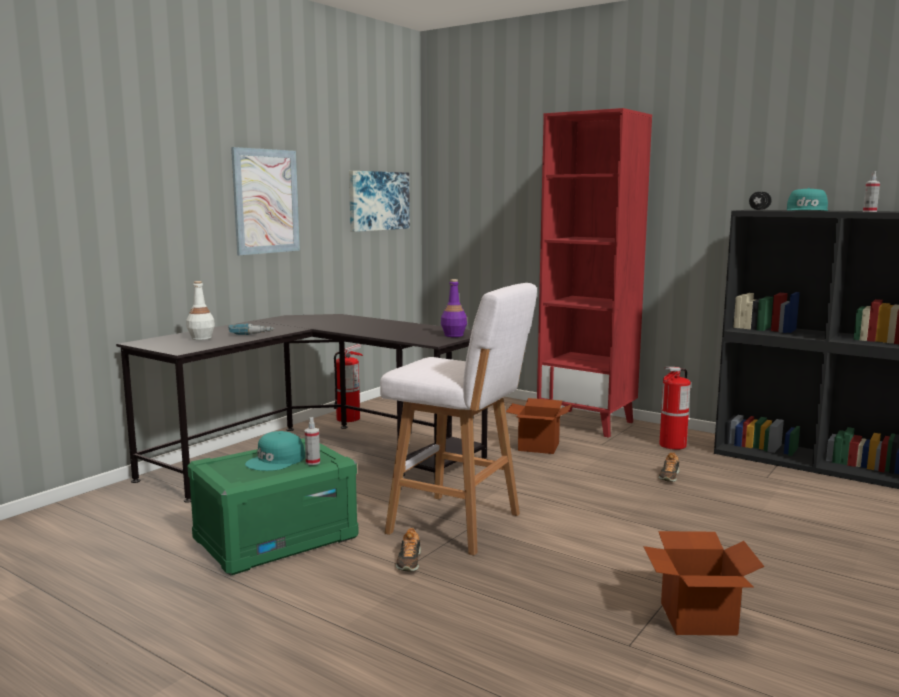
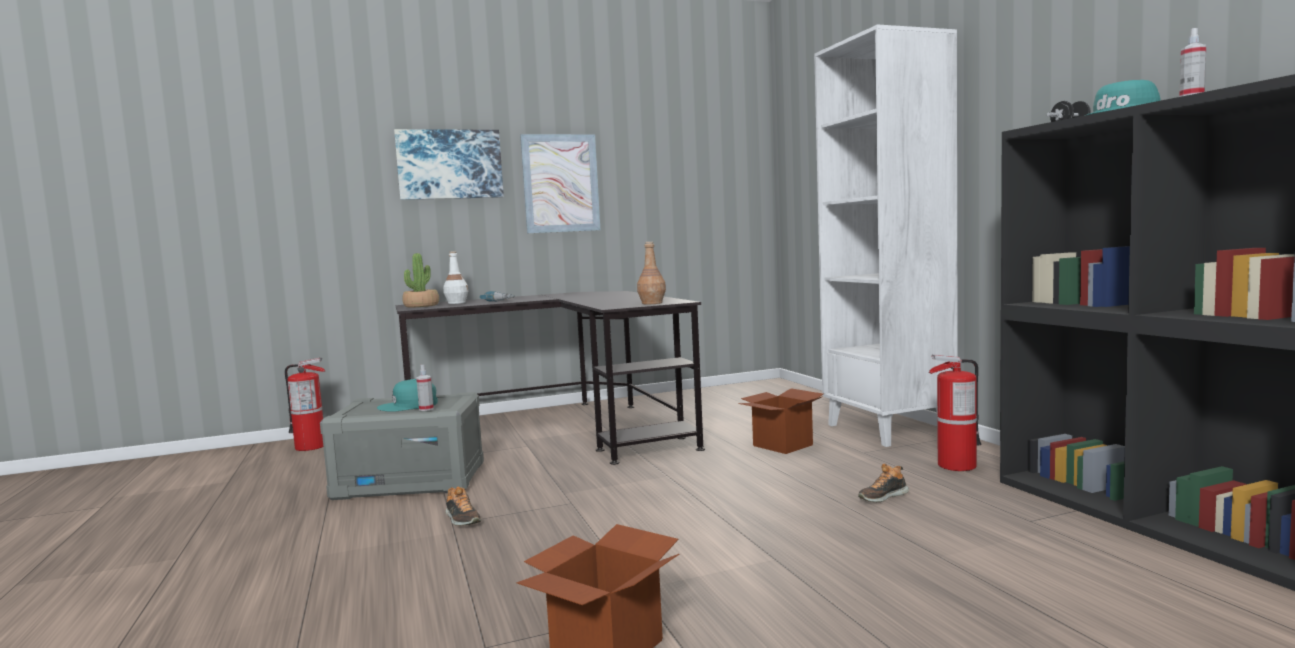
camera: 35 degrees right, 5 degrees down
green storage box [188,438,359,576] -> grey storage box [320,392,484,500]
fire extinguisher [334,344,363,422] -> fire extinguisher moved to [285,357,325,451]
picture [349,171,410,232] -> picture moved to [394,129,504,200]
white stool [380,283,537,556] -> none
shoe [396,527,421,571] -> shoe turned 75 degrees counterclockwise [446,486,482,526]
purple bottle [441,279,467,337] -> brown bottle [637,242,666,304]
red bookcase [537,108,652,438] -> white bookcase [814,24,958,447]
none -> potted plant [402,253,439,308]

